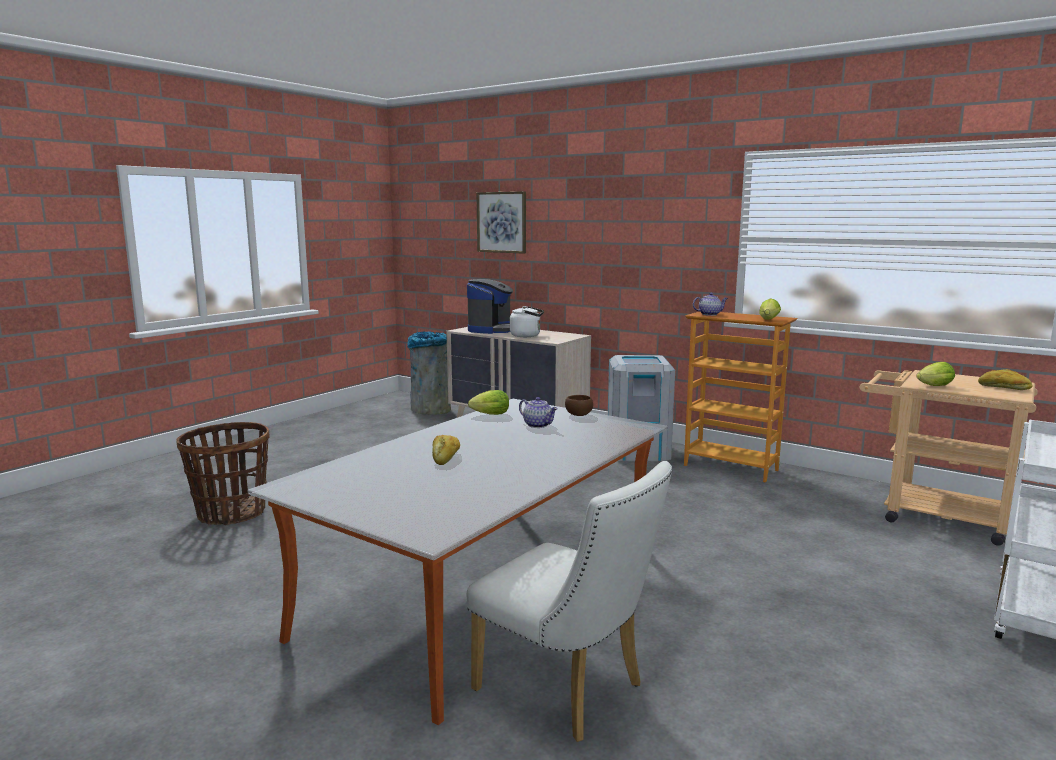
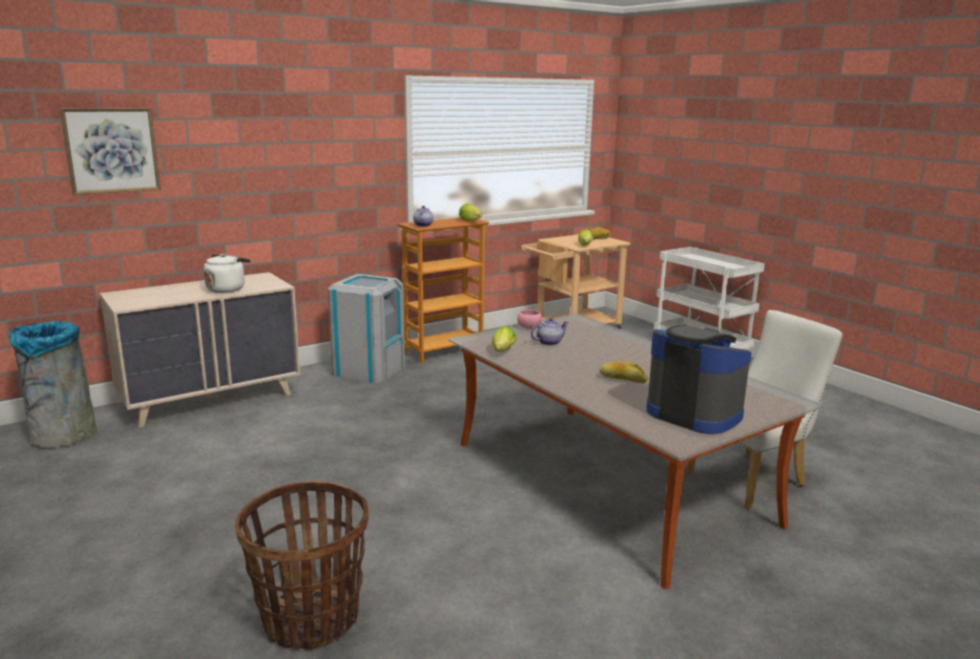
camera: 70 degrees left, 5 degrees up
coffee machine [467,279,513,334] -> coffee machine moved to [646,325,752,434]
brown bowl [565,395,593,416] -> pink bowl [517,310,542,329]

